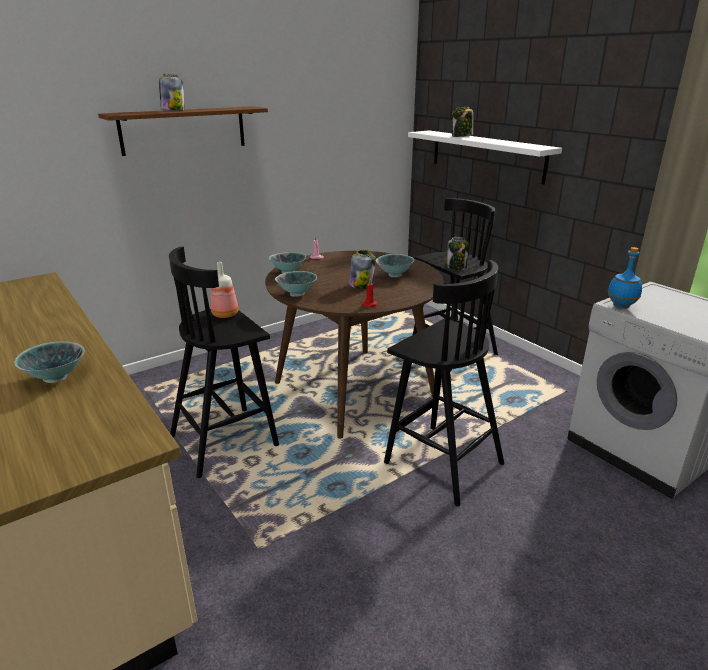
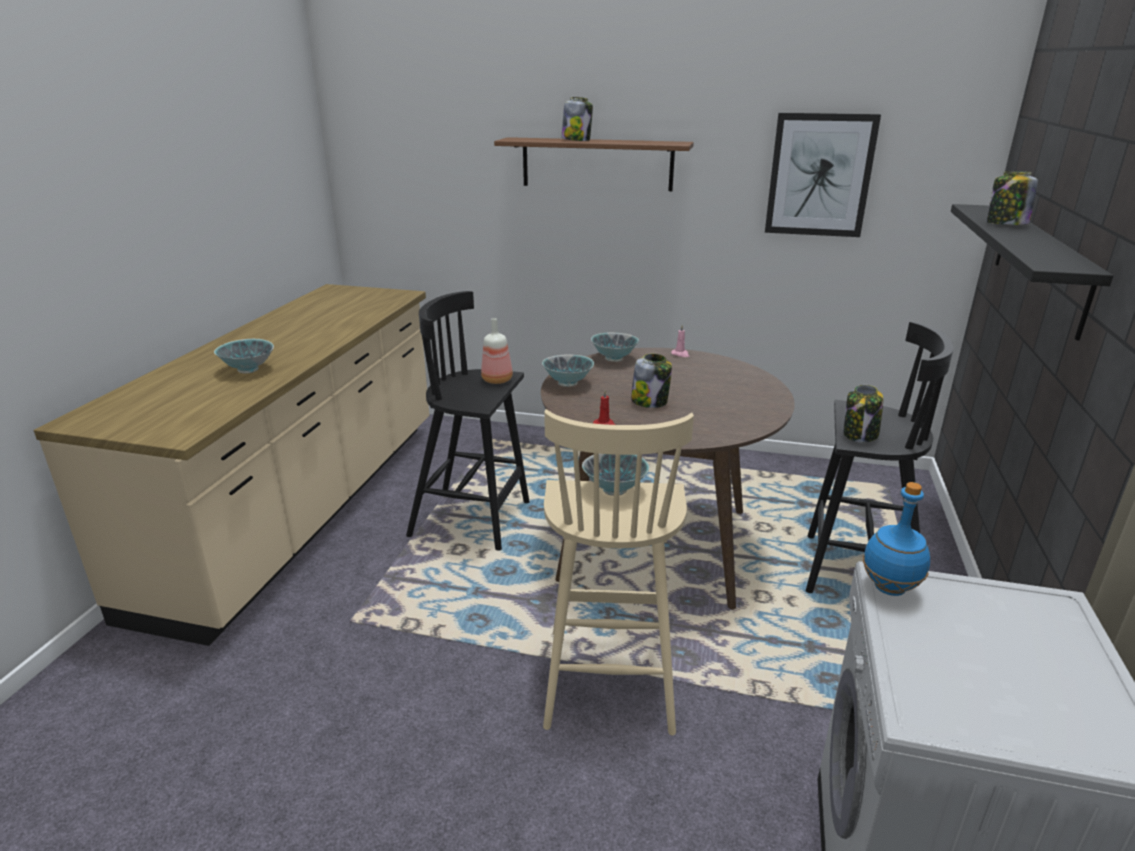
camera: 50 degrees right, 0 degrees up
bowl [376,254,414,277] -> bowl moved to [582,454,649,496]
black stool [384,260,505,506] -> beige stool [543,409,694,735]
white shelf [408,130,562,184] -> black shelf [951,204,1113,341]
none -> picture [765,113,881,237]

